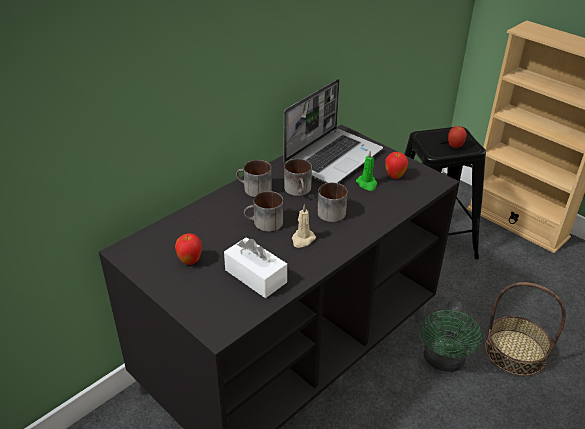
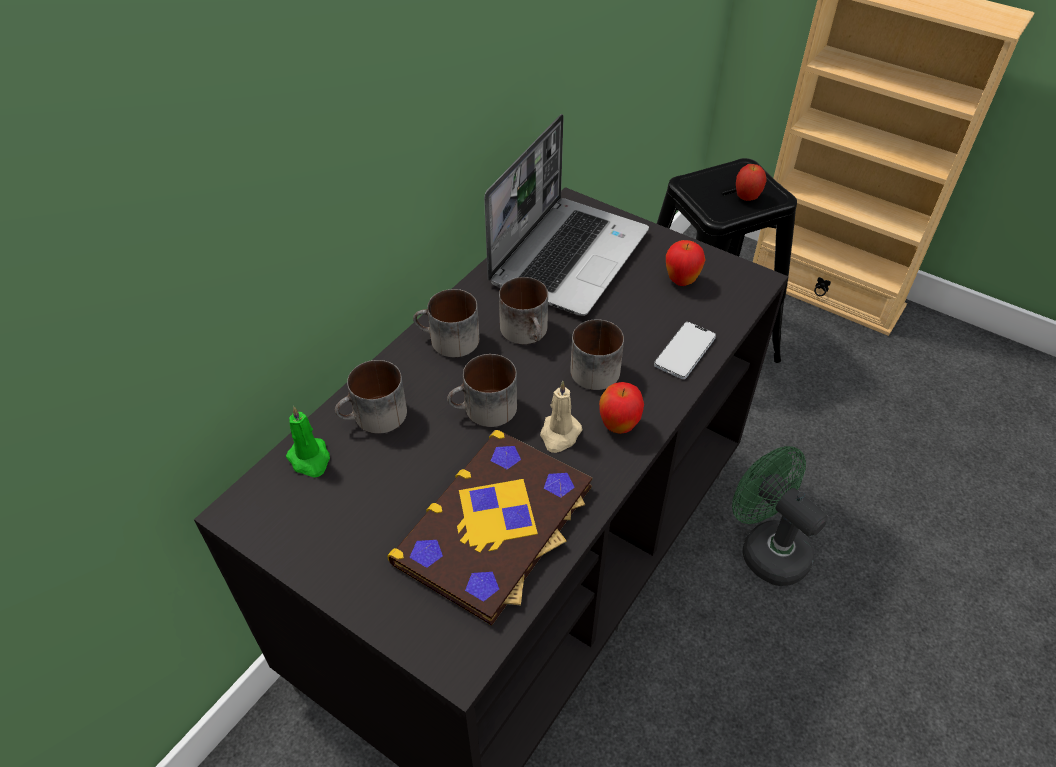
camera: 10 degrees left, 10 degrees up
apple [175,233,202,265] -> apple moved to [599,382,644,434]
white tissue box [224,237,287,298] -> book [387,430,592,626]
green candle [356,151,377,191] -> green candle moved to [286,406,330,478]
green fan [421,301,482,372] -> green fan turned 135 degrees clockwise [732,446,827,586]
basket [485,282,566,376] -> none
none -> mug [335,360,407,434]
none -> phone [654,322,716,379]

